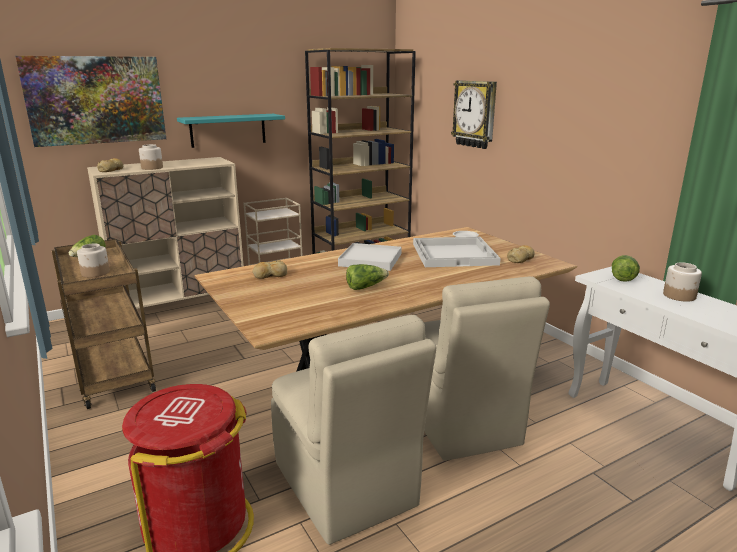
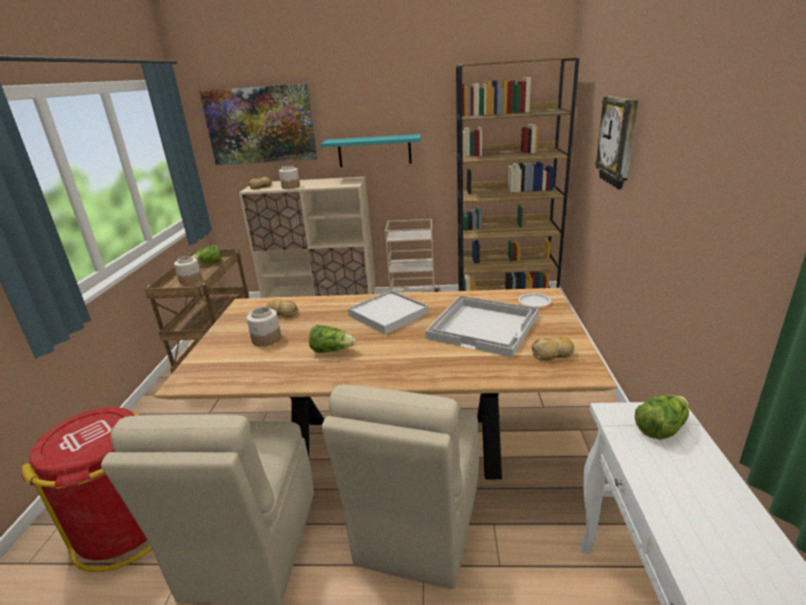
camera: 35 degrees right, 5 degrees up
jar [663,262,702,302] -> jar moved to [247,307,281,346]

